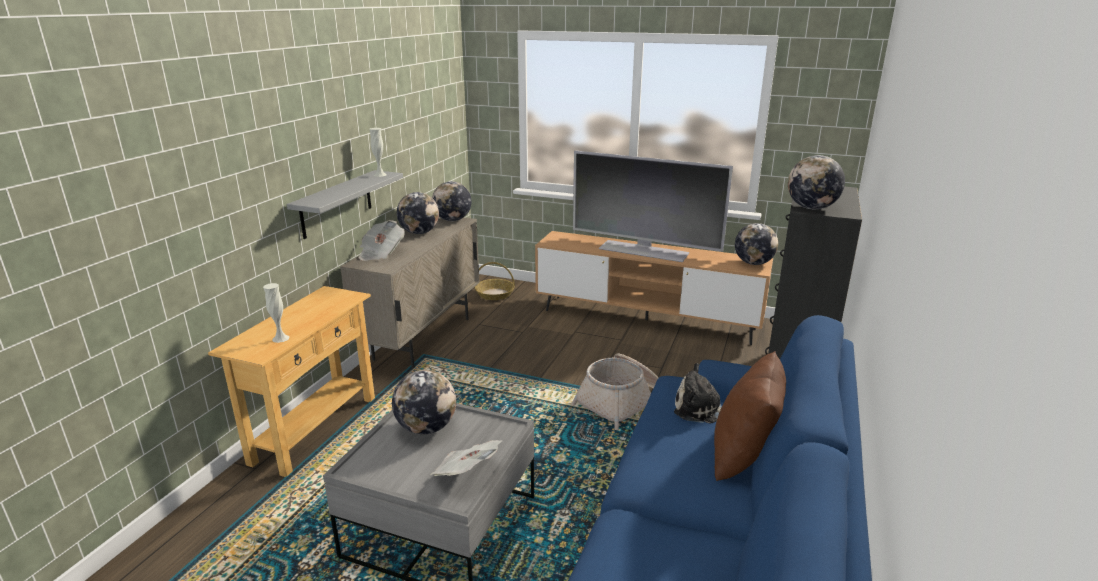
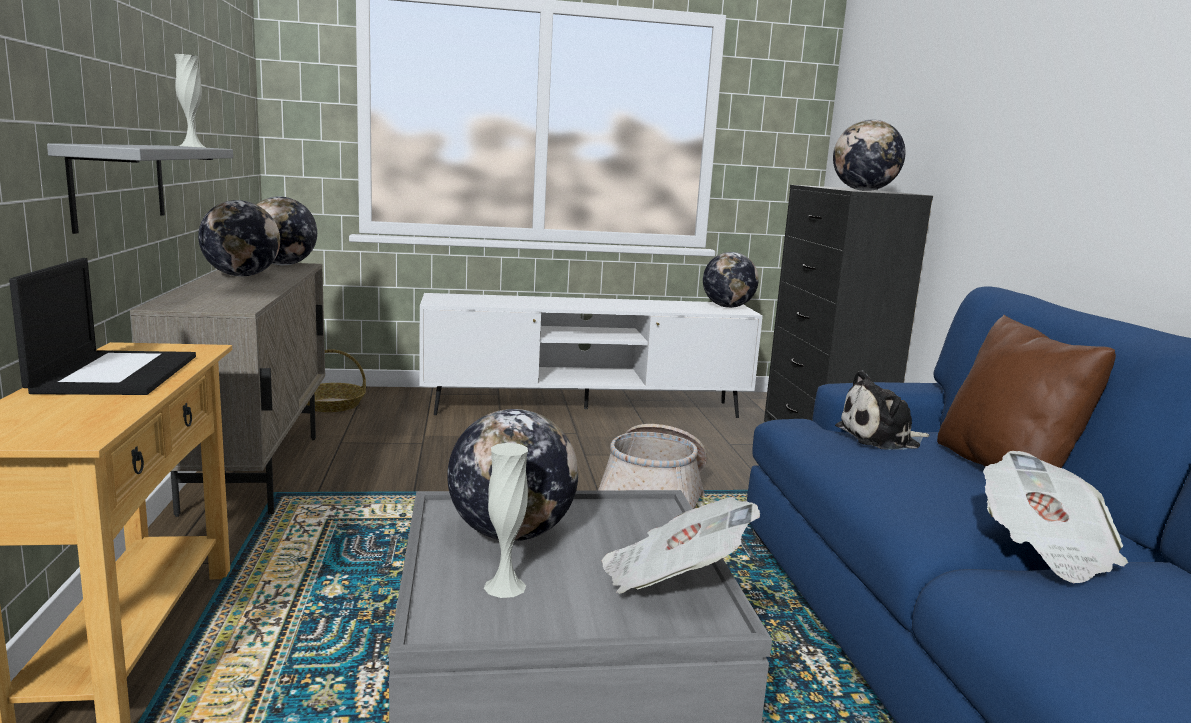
camera: 30 degrees left, 10 degrees down
white vase [263,283,290,343] -> white vase moved to [484,443,528,598]
newspaper [359,220,405,261] -> newspaper moved to [983,451,1128,583]
brown tv stand [535,231,773,345] -> white tv stand [419,293,763,418]
television [573,150,733,262] -> none
none -> laptop [9,258,196,395]

